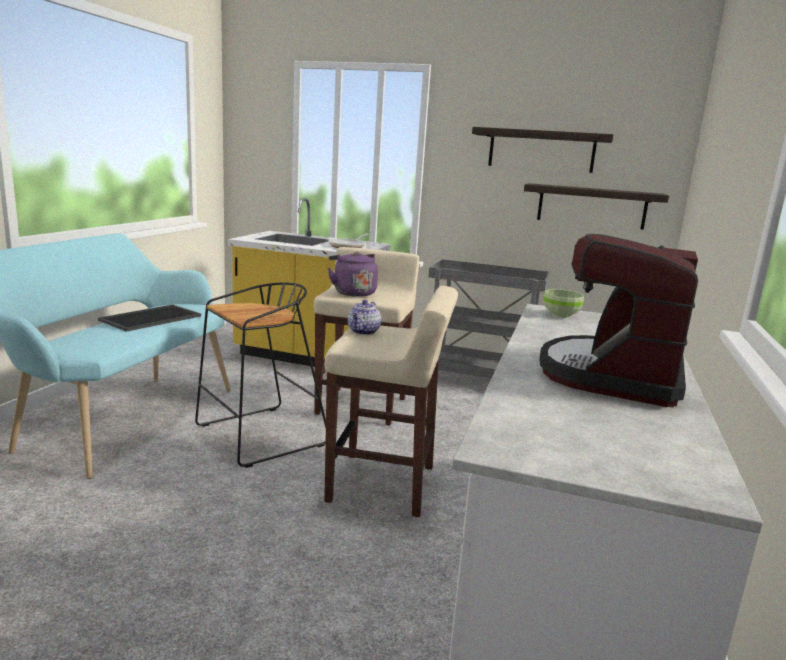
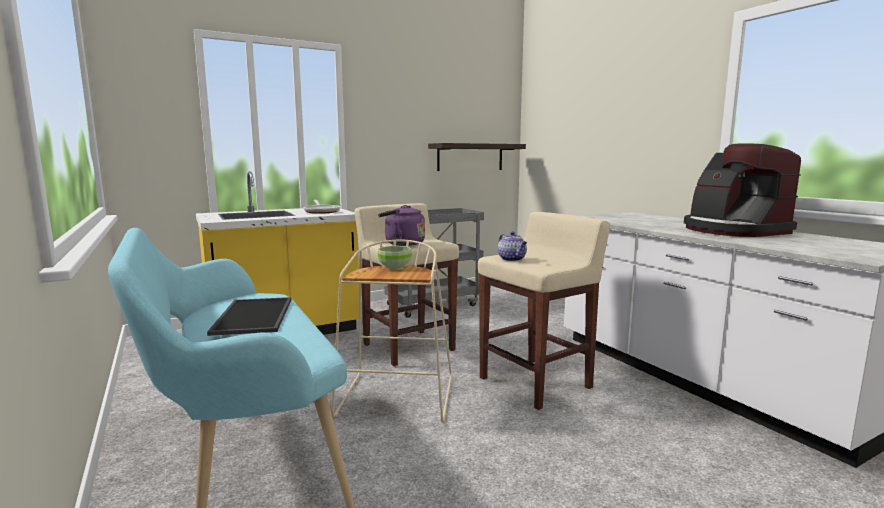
camera: 45 degrees left, 5 degrees down
black stool [195,282,326,468] -> beige stool [331,239,452,423]
shelf [472,127,613,173] -> none
green bowl [543,289,584,318] -> green bowl moved to [378,246,412,270]

